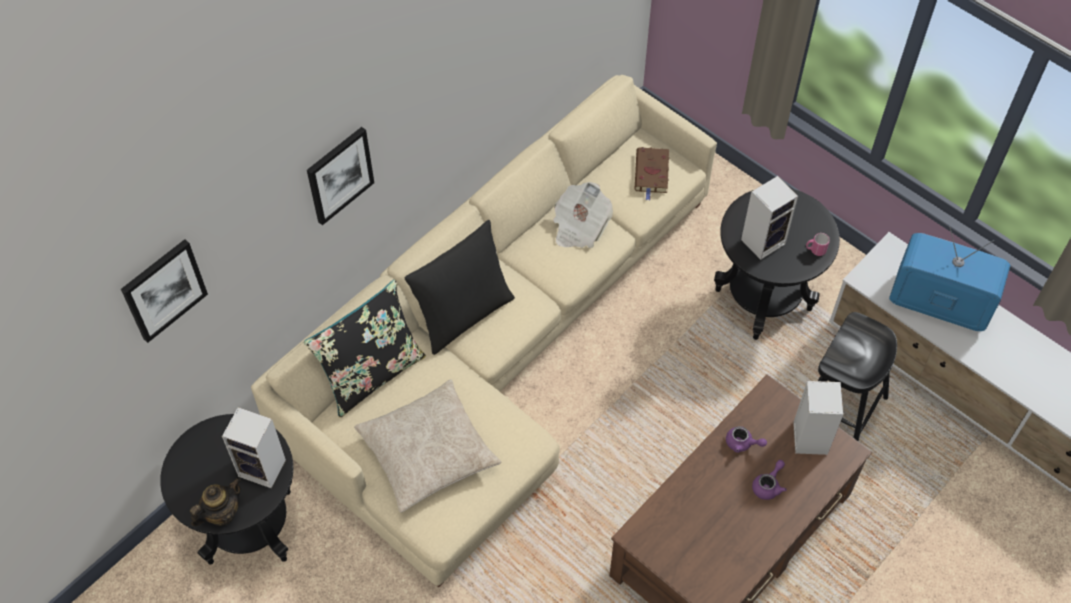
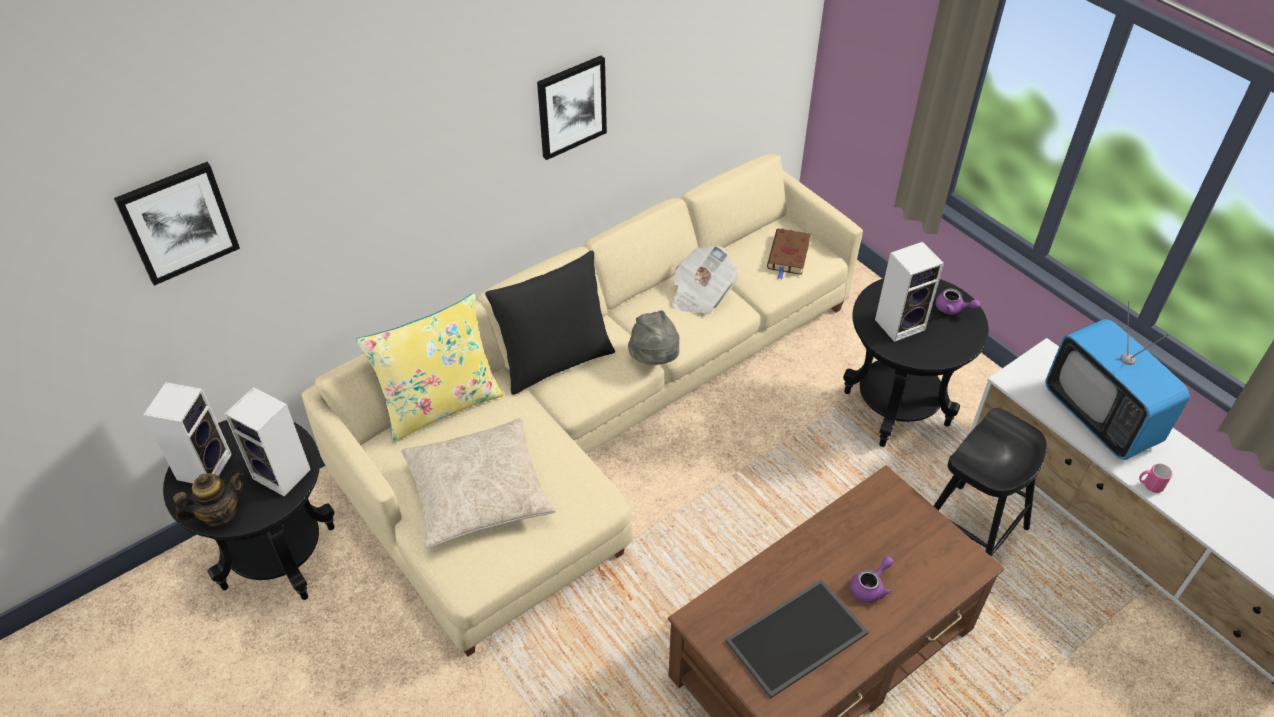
camera: 10 degrees right, 10 degrees down
black pillow [304,280,426,418] -> yellow pillow [356,293,504,443]
picture [307,127,374,225] -> picture moved to [537,56,607,160]
purple teapot [726,426,767,453] -> purple teapot moved to [936,288,980,315]
speaker [793,381,843,455] -> speaker moved to [143,382,232,483]
pink mug [806,233,830,256] -> pink mug moved to [1139,464,1173,493]
television [889,226,1010,331] -> television turned 150 degrees counterclockwise [1045,301,1190,460]
none -> grey hat [628,310,679,365]
none -> tray [725,579,869,698]

